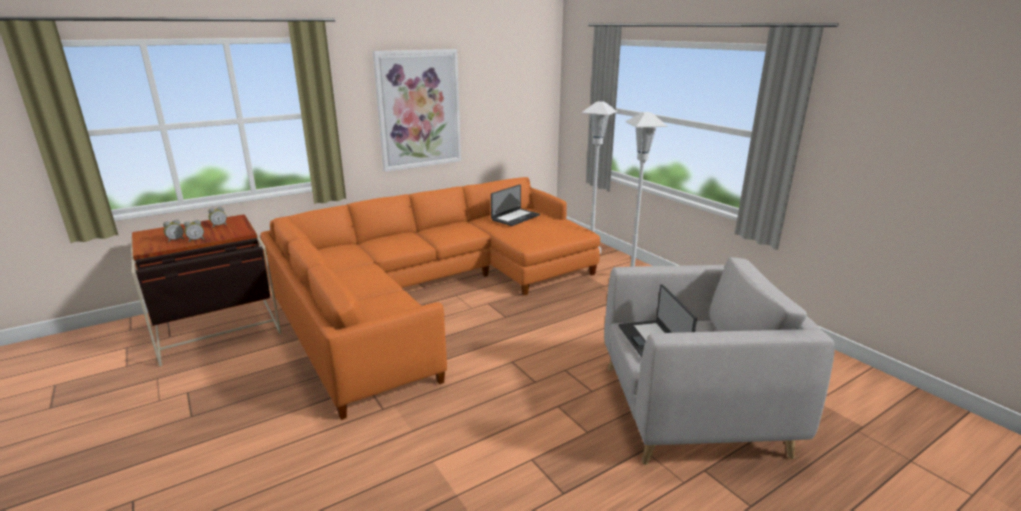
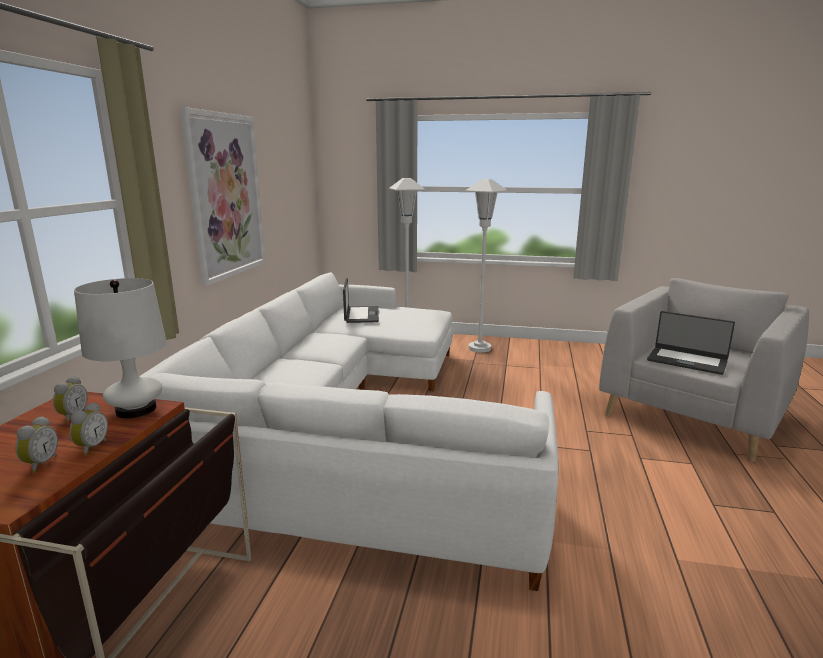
camera: 45 degrees left, 5 degrees down
orange sofa [260,177,600,420] -> white sofa [140,272,559,591]
none -> white table lamp [74,278,167,418]

